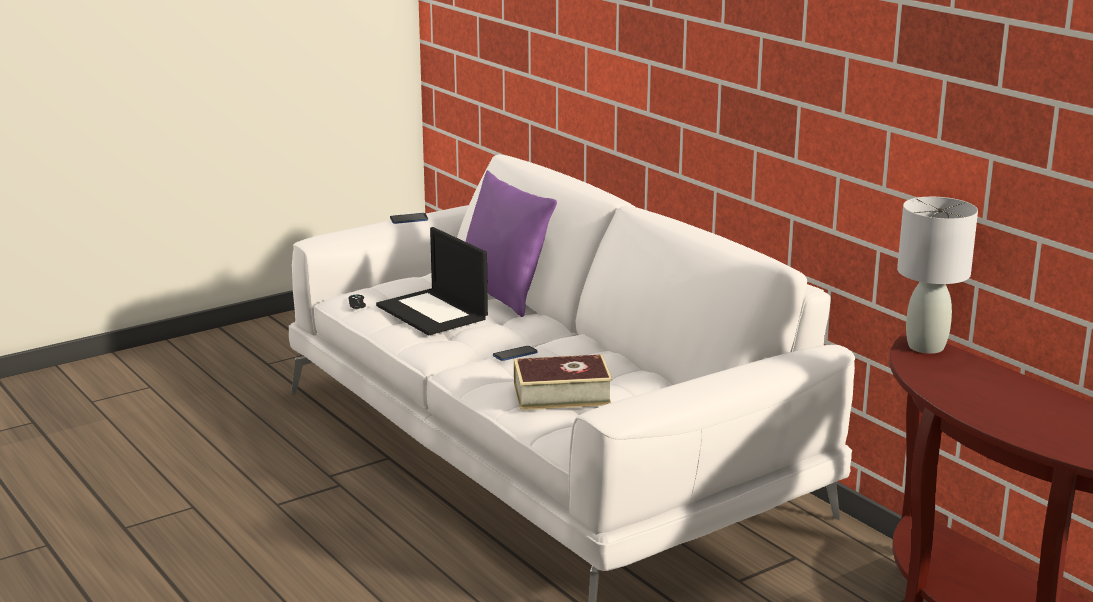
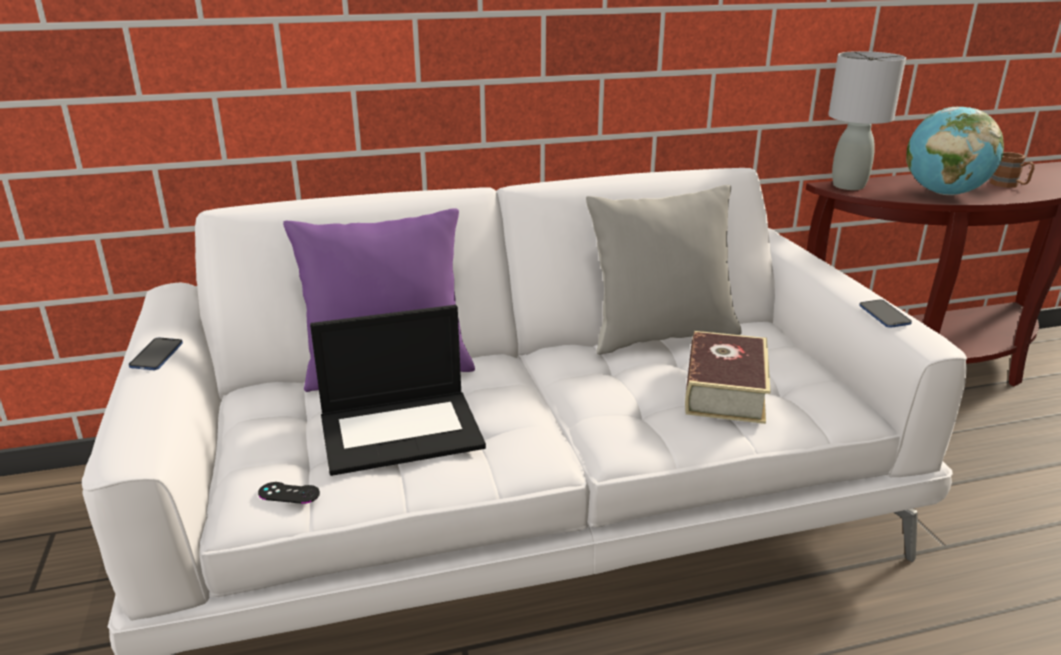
camera: 70 degrees left, 5 degrees up
phone [493,346,538,361] -> phone moved to [859,299,912,328]
none -> grey pillow [586,185,742,355]
none -> globe [906,107,1004,195]
none -> brown mug [989,152,1035,188]

